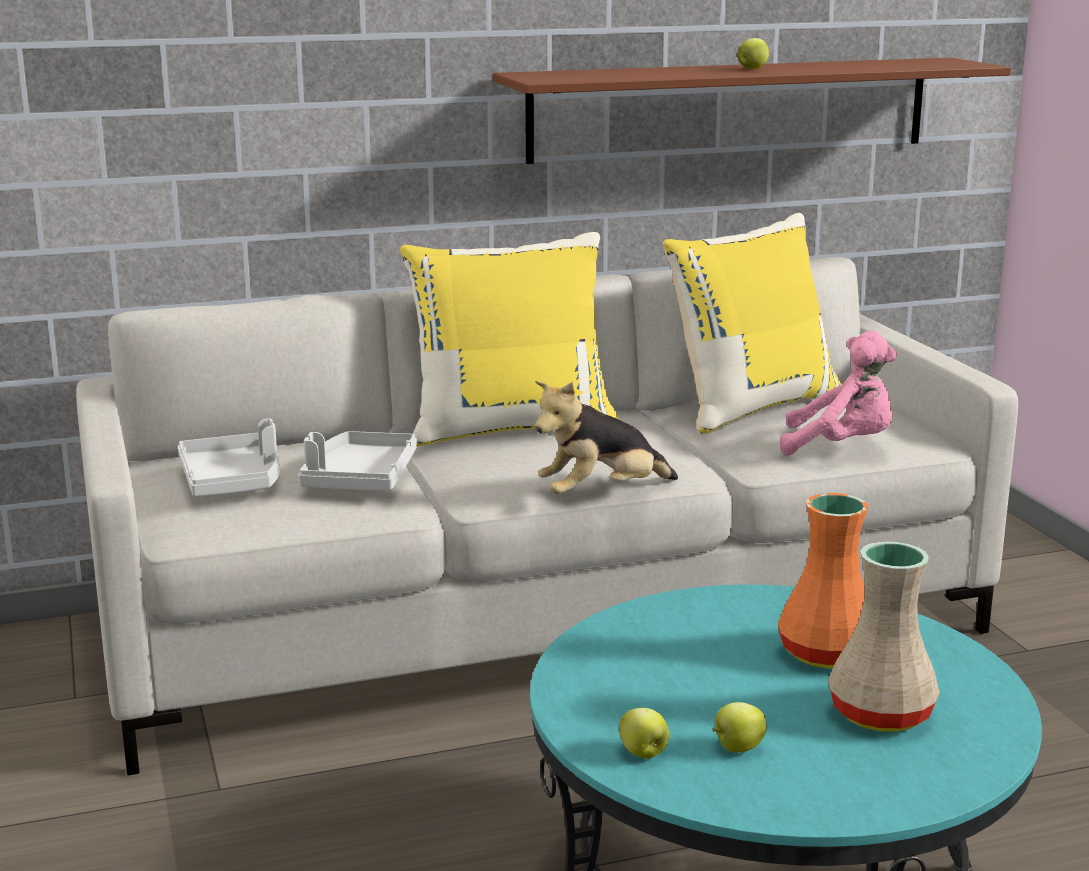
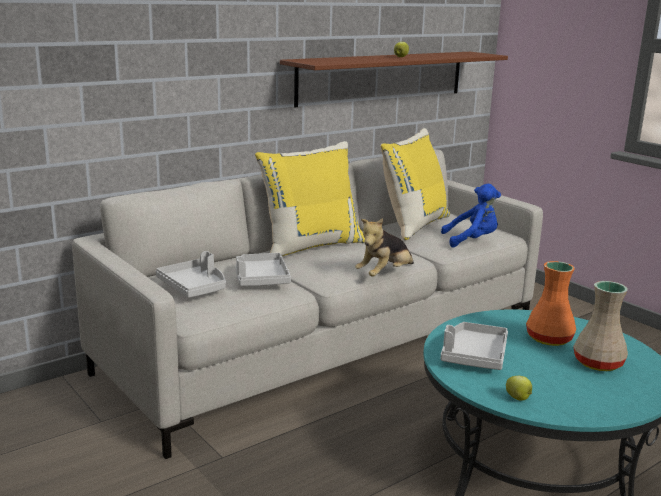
camera: 20 degrees left, 0 degrees up
apple [712,702,767,752] -> none
pink plush toy [780,331,897,456] -> blue plush toy [441,184,501,248]
none -> grey tray [441,322,508,370]

